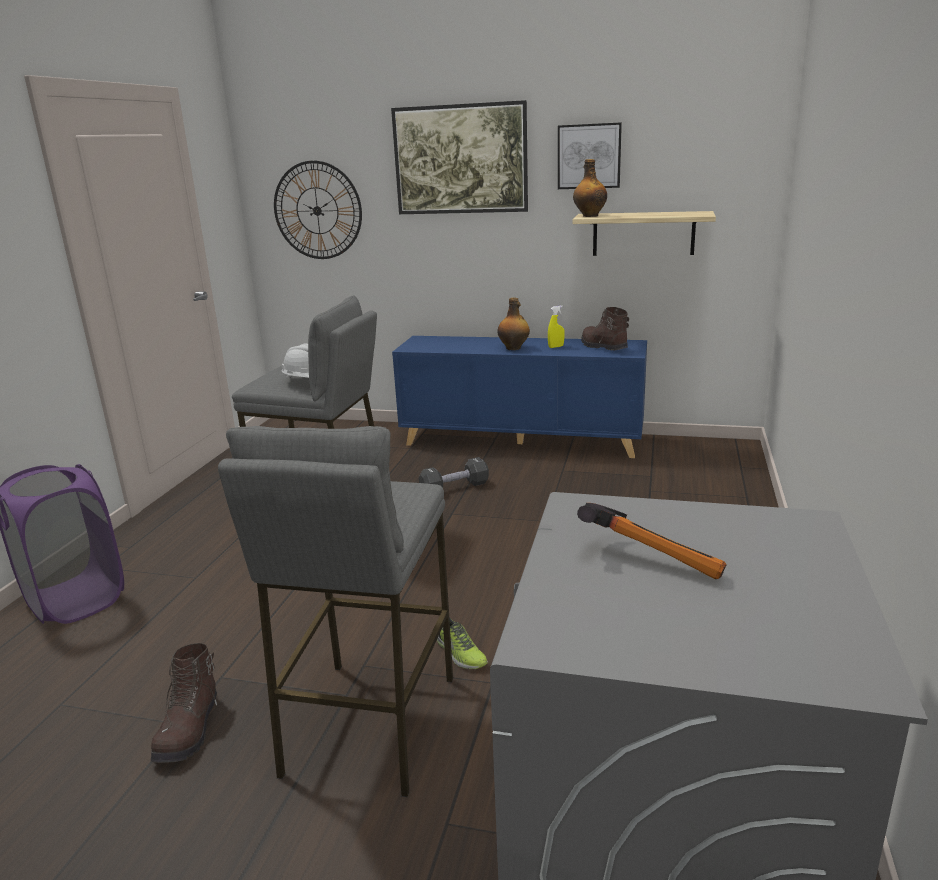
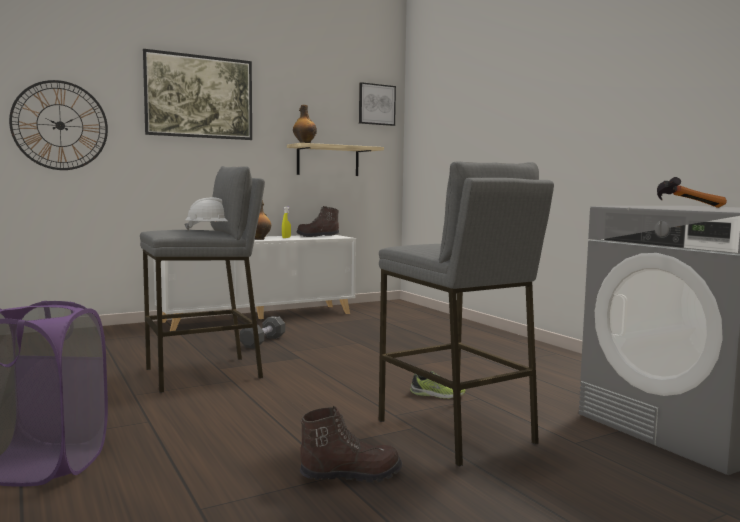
camera: 45 degrees left, 15 degrees down
brown boot [151,643,217,763] -> brown boot turned 60 degrees counterclockwise [300,406,402,483]
blue cabinet [392,336,647,458] -> white cabinet [154,235,356,331]
picture [558,122,622,189] -> picture moved to [359,82,396,126]

